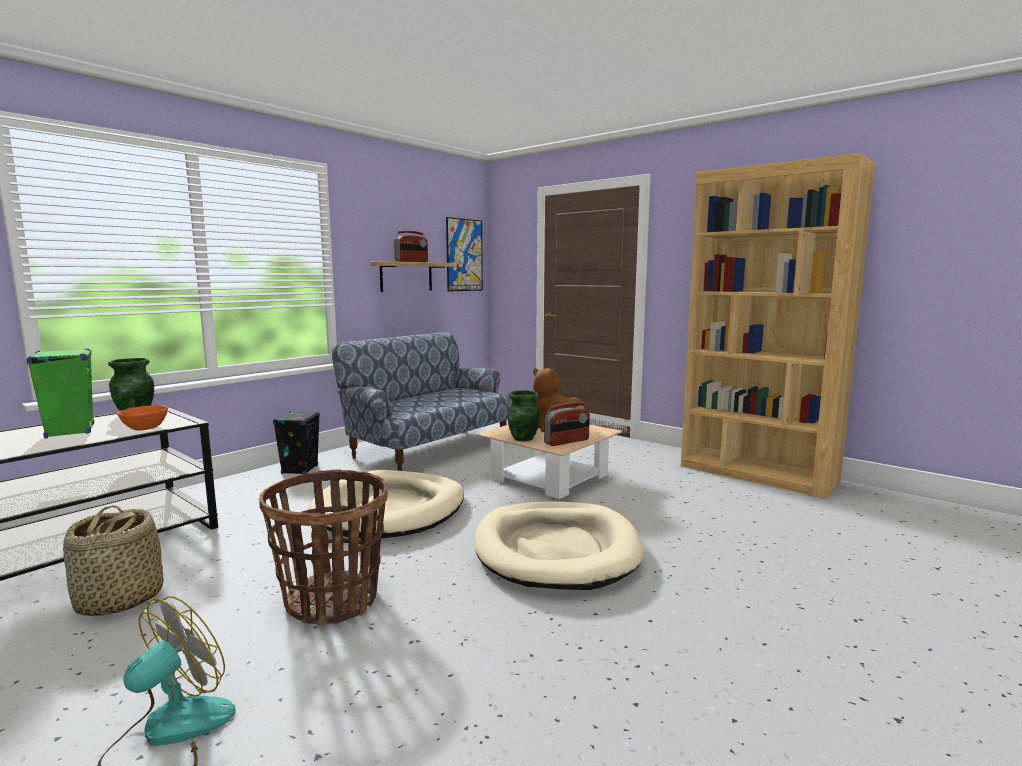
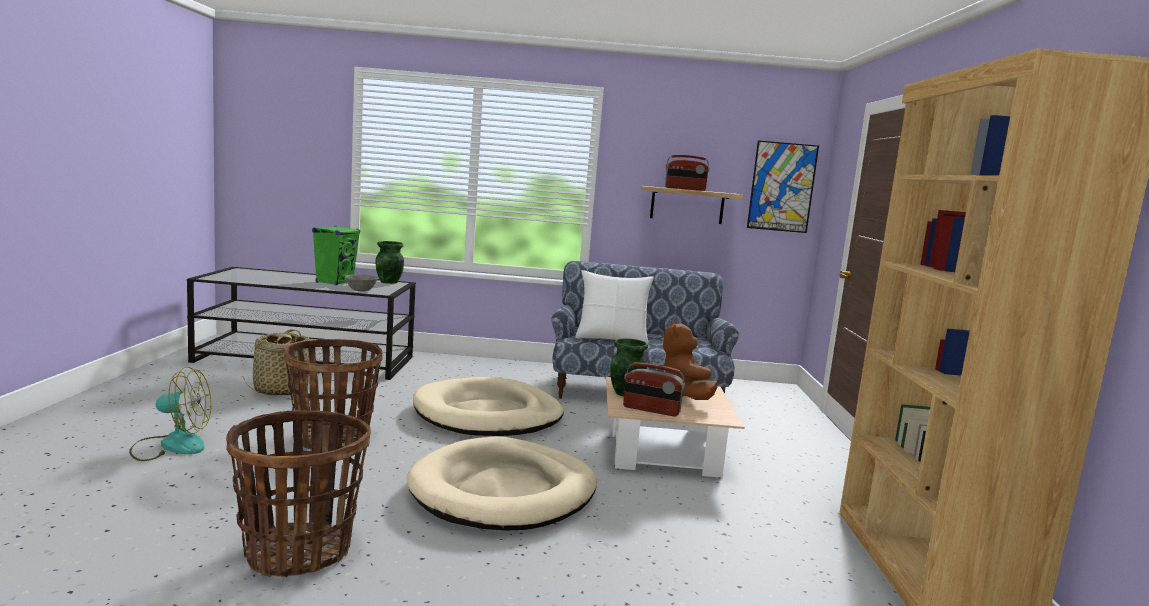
camera: 50 degrees right, 0 degrees up
orange bowl [117,405,168,431] -> grey bowl [345,275,378,291]
black speaker [273,411,320,474] -> none
none -> basket [226,410,371,578]
none -> white pillow [575,270,654,344]

